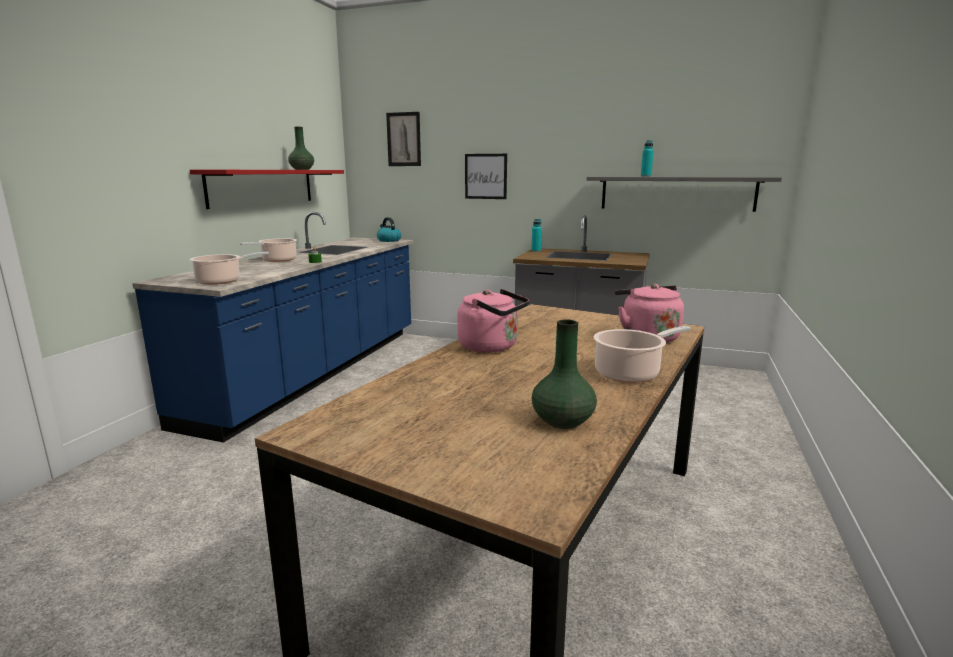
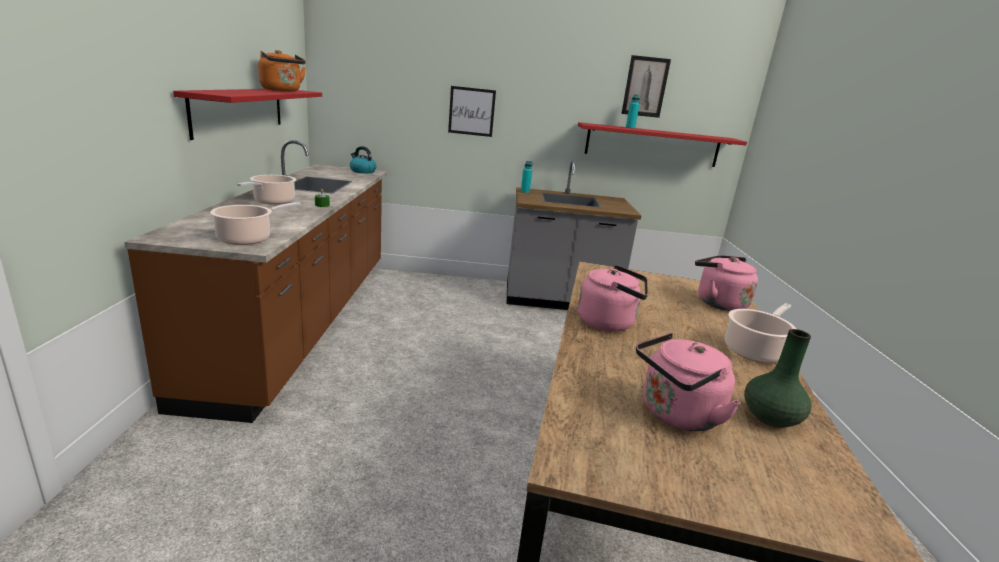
camera: 20 degrees left, 5 degrees up
blue counter [132,212,413,443] -> brown counter [125,140,387,423]
green vase [288,127,314,170] -> orange kettle [258,50,306,92]
picture [386,112,421,166] -> picture moved to [621,55,671,118]
grey shelf [587,176,782,212] -> red shelf [578,122,747,167]
none -> pink kettle [636,333,741,431]

